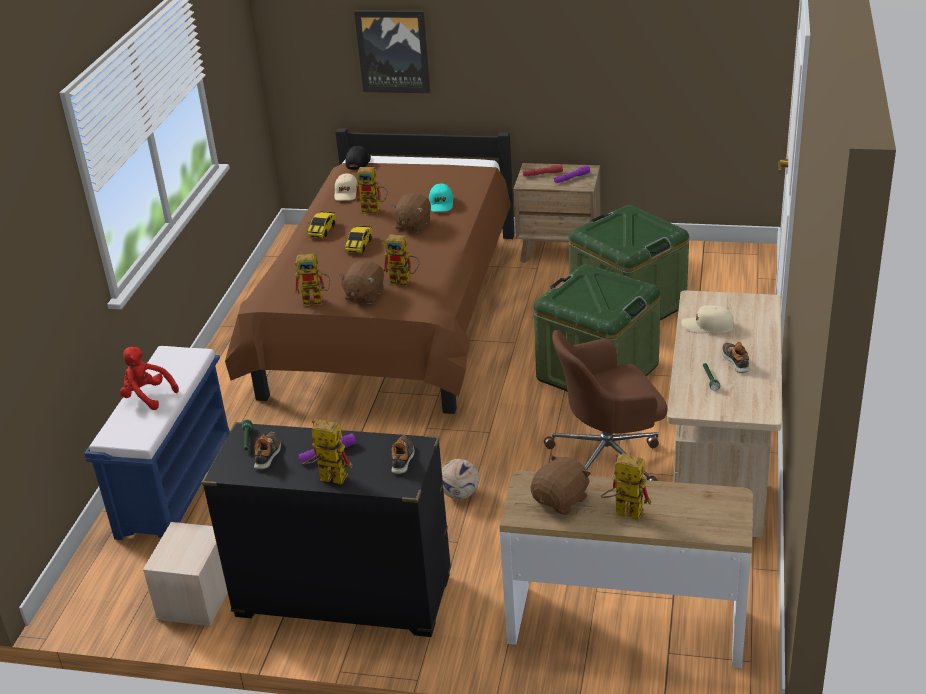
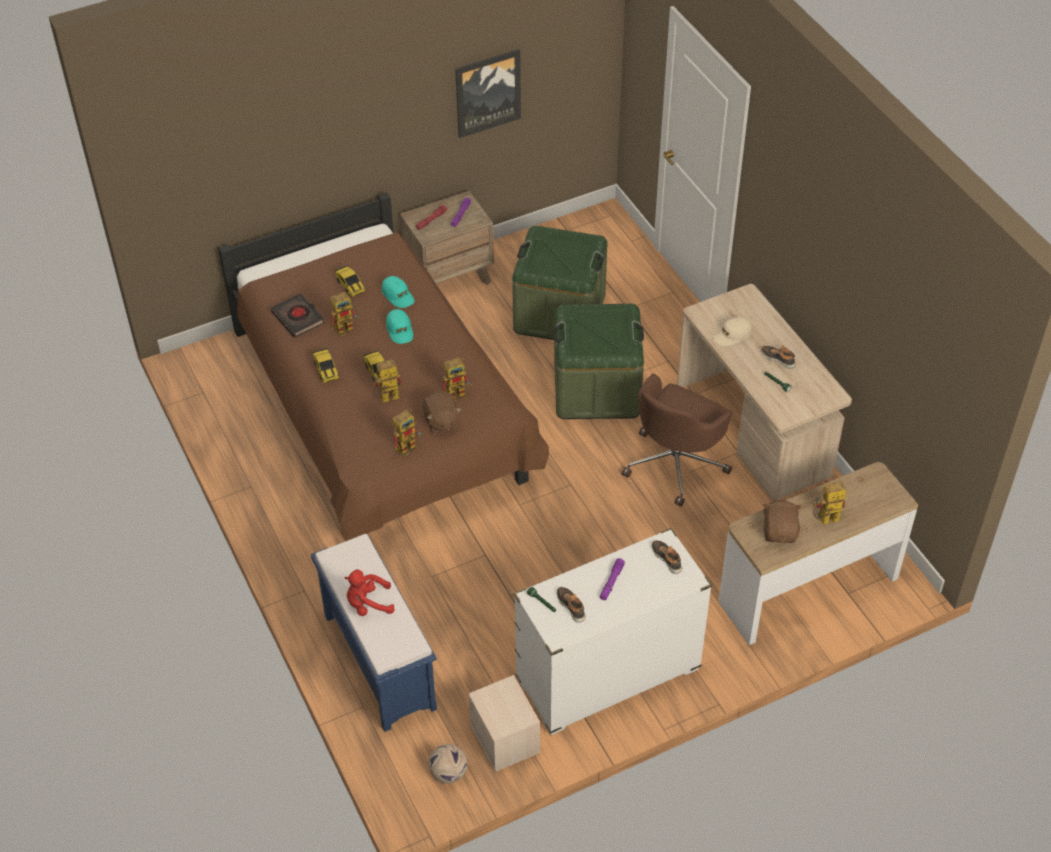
camera: 40 degrees left, 15 degrees up
black dresser [202,422,451,637] -> white dresser [514,528,712,735]
toy robot [302,420,353,485] -> toy robot moved to [372,359,403,402]
beige cap [334,173,357,201] -> black book [271,293,324,338]
black cap [345,146,371,170] -> none
picture [354,10,430,93] -> picture moved to [455,49,521,138]
brown plush toy [390,193,431,233] -> turquoise cap [386,309,413,344]
football [442,459,479,499] -> football moved to [429,744,467,784]
none -> toy car [335,265,365,297]

